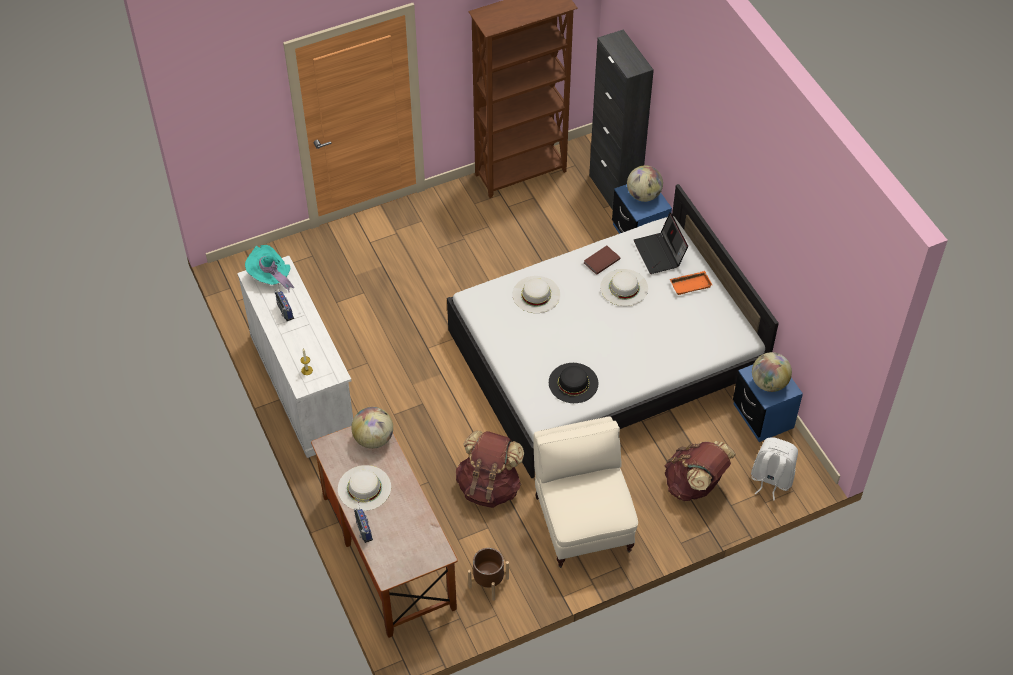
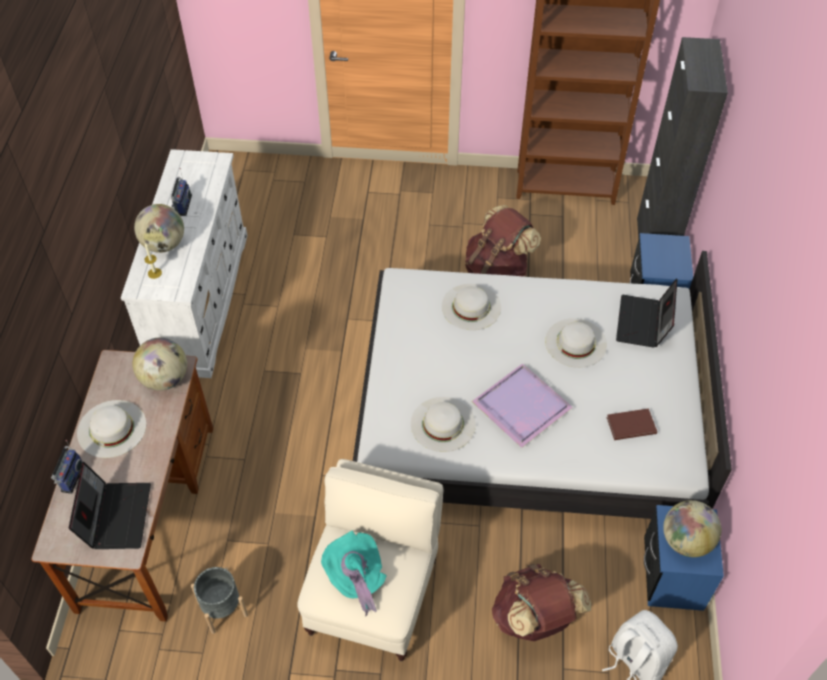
camera: 30 degrees right, 0 degrees up
turquoise hat [245,245,294,292] -> turquoise hat moved to [321,531,387,616]
brown backpack [456,430,524,508] -> brown backpack moved to [465,205,541,277]
brown planter [468,548,509,601] -> grey planter [191,567,248,634]
black hat [549,363,598,403] -> white hat [411,397,476,452]
brown book [584,246,621,275] -> brown book moved to [606,408,657,440]
globe [627,165,663,202] -> globe moved to [134,204,184,253]
orange tray [670,271,712,295] -> none
none -> laptop [69,462,151,549]
none -> purple tray [471,363,573,448]

